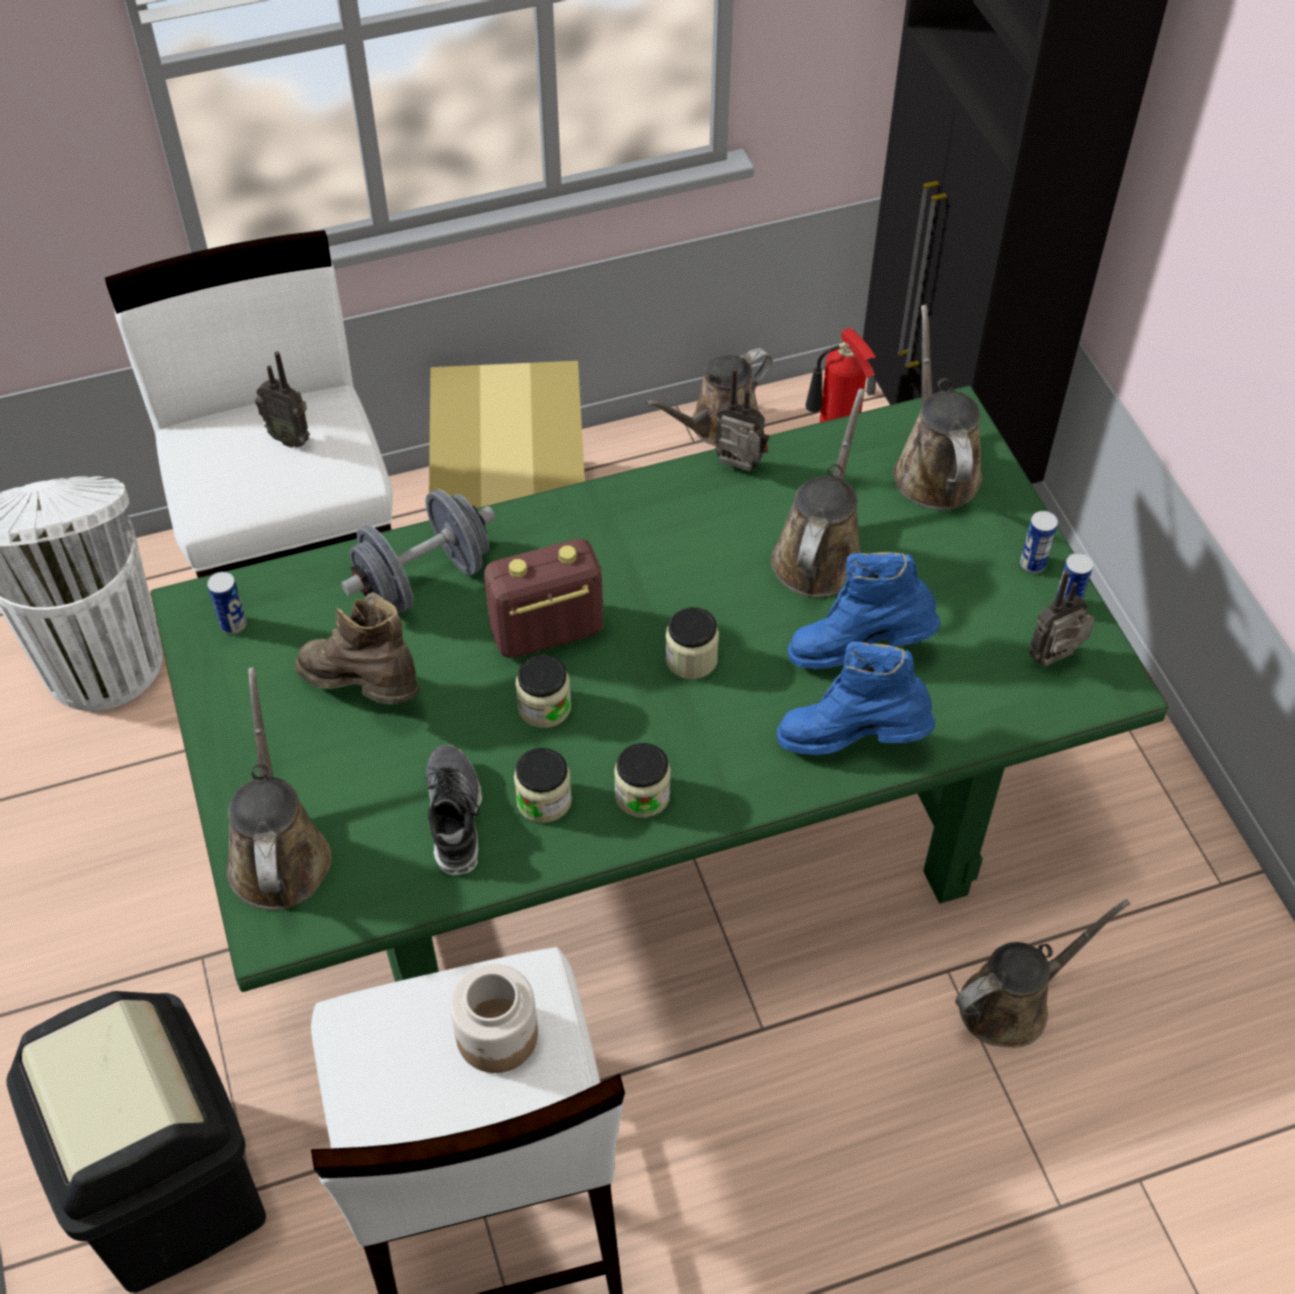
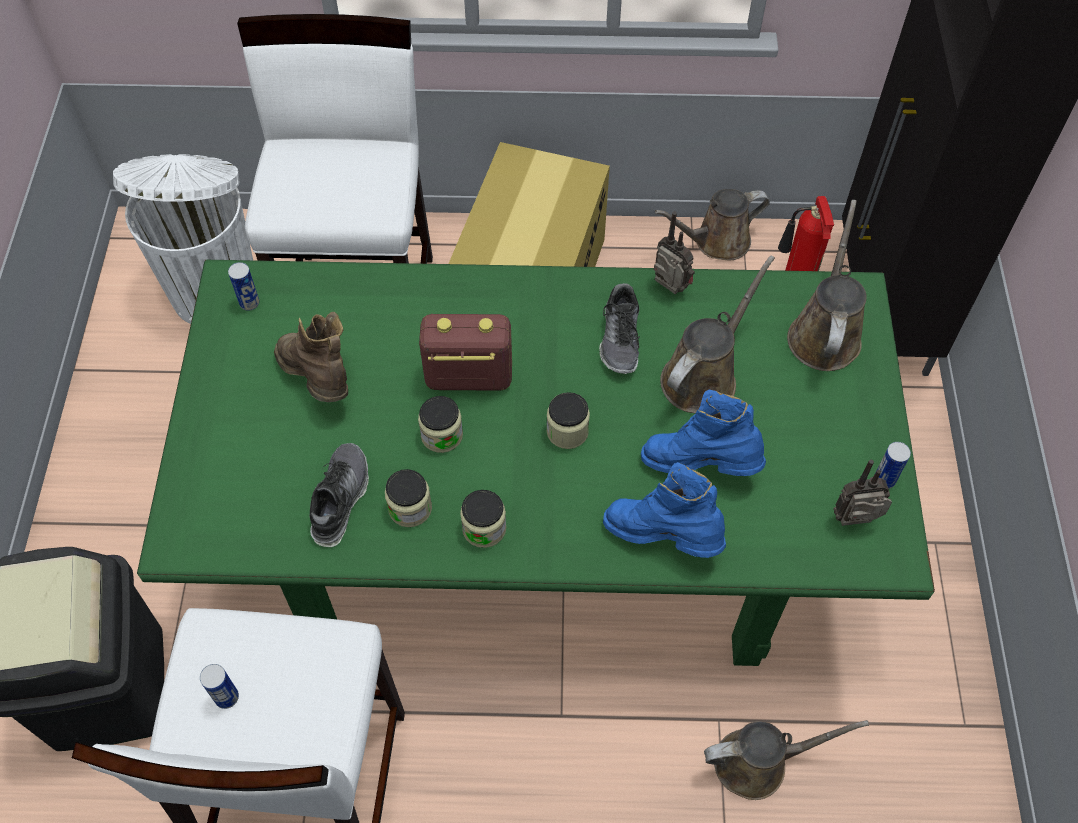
camera: 20 degrees right, 5 degrees up
brown watering can [227,667,332,910] -> none
radio [255,351,310,448] -> none
grey dumbbell [341,489,495,612] -> none
jar [450,964,538,1073] -> none
can [1020,511,1058,574] -> can moved to [200,664,239,709]
none -> shoe [599,283,640,374]

